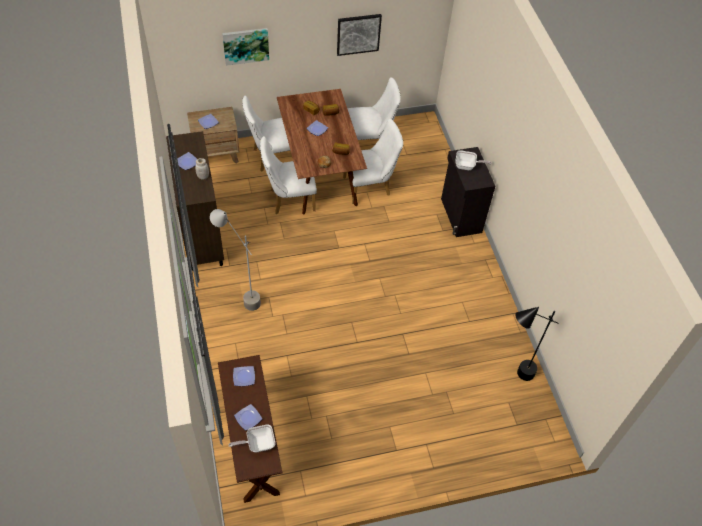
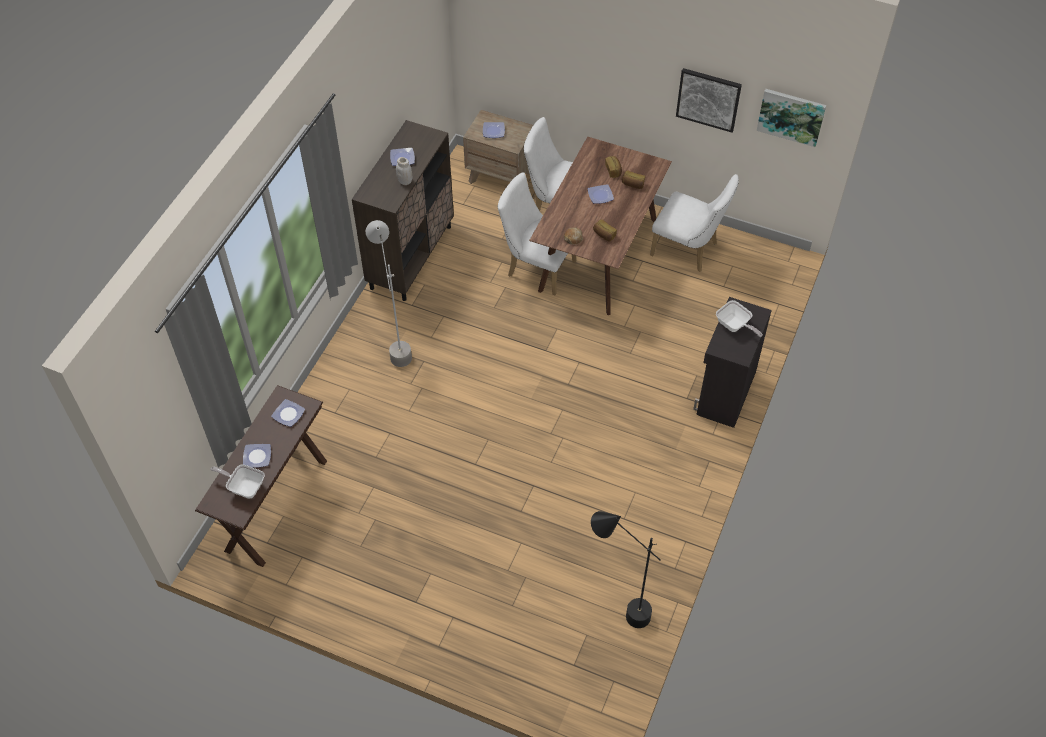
camera: 40 degrees right, 0 degrees up
picture [222,28,269,66] -> picture moved to [757,89,826,147]
white chair [343,118,403,204] -> none

